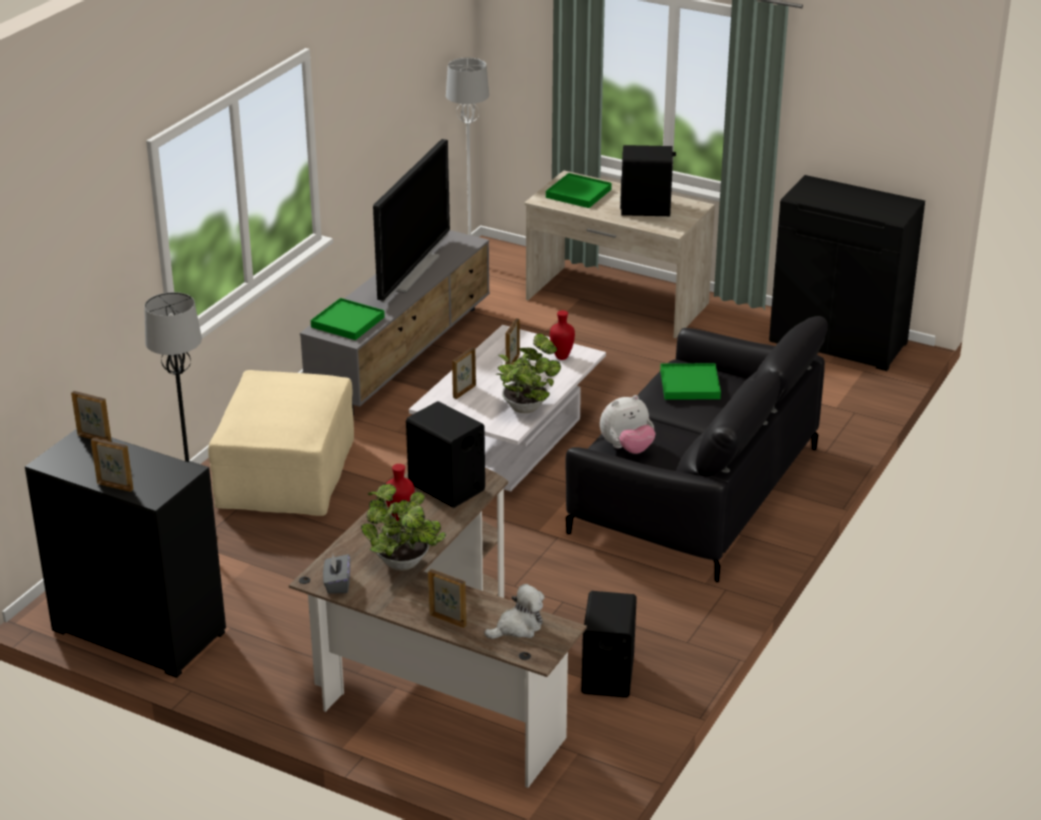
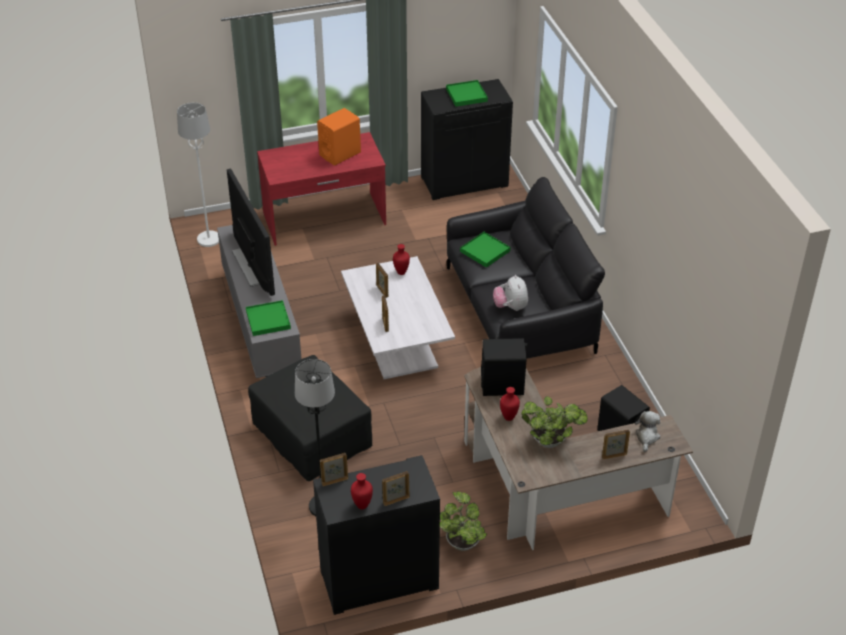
camera: 45 degrees left, 10 degrees up
beige ottoman [208,370,354,516] -> black ottoman [248,355,372,481]
grey tissue box [323,554,350,594] -> none
potted plant [496,334,561,413] -> potted plant moved to [440,491,487,551]
beige desk [524,171,715,338] -> red desk [257,132,386,246]
green tray [546,173,612,208] -> green tray moved to [446,80,488,107]
plush toy [600,395,655,454] -> plush toy turned 150 degrees clockwise [493,275,528,311]
black speaker [620,145,676,216] -> orange speaker [317,108,361,166]
none -> red vase [351,473,373,509]

